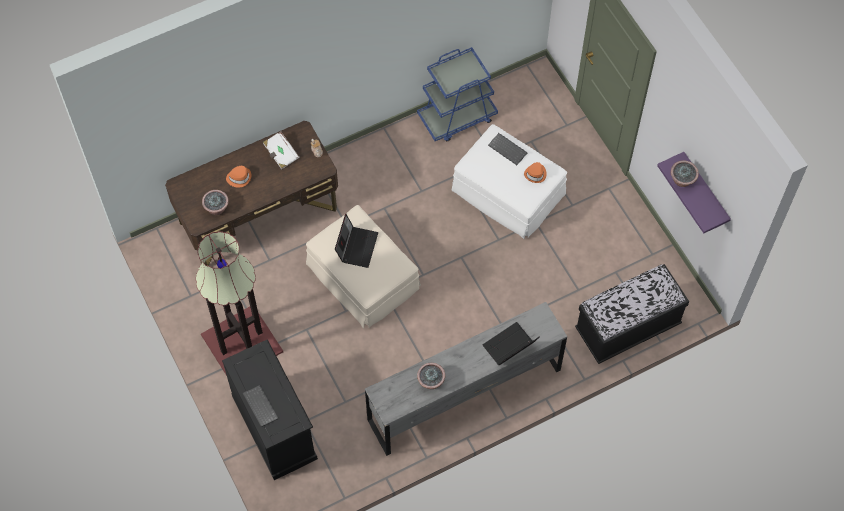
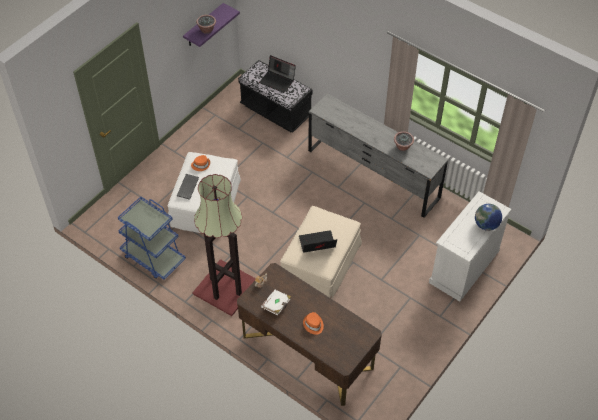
camera: 115 degrees left, 10 degrees down
floor lamp [196,231,283,376] -> floor lamp moved to [192,174,256,316]
potted plant [202,190,229,215] -> none
black dresser [222,340,318,480] -> white dresser [429,191,512,302]
keyboard [243,385,279,427] -> globe [475,204,502,231]
laptop [483,322,540,366] -> laptop moved to [259,55,296,93]

